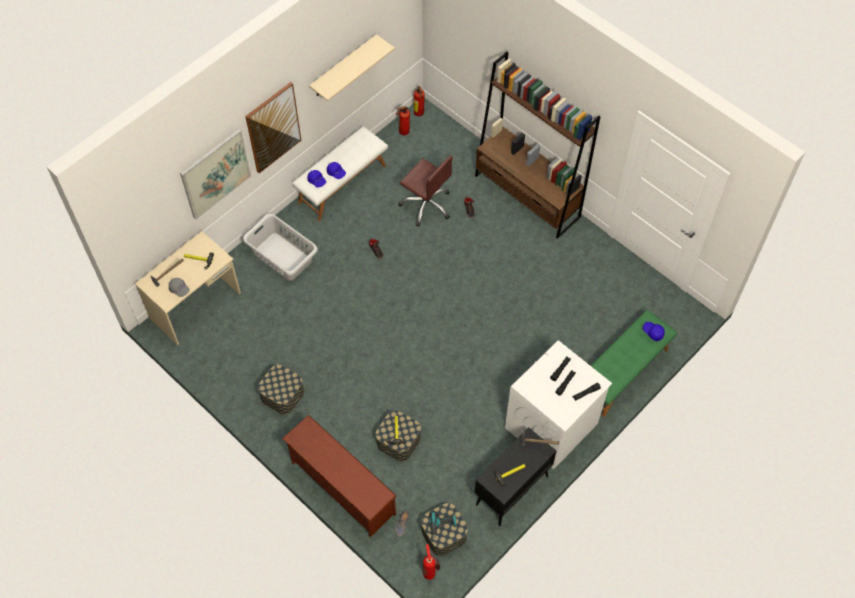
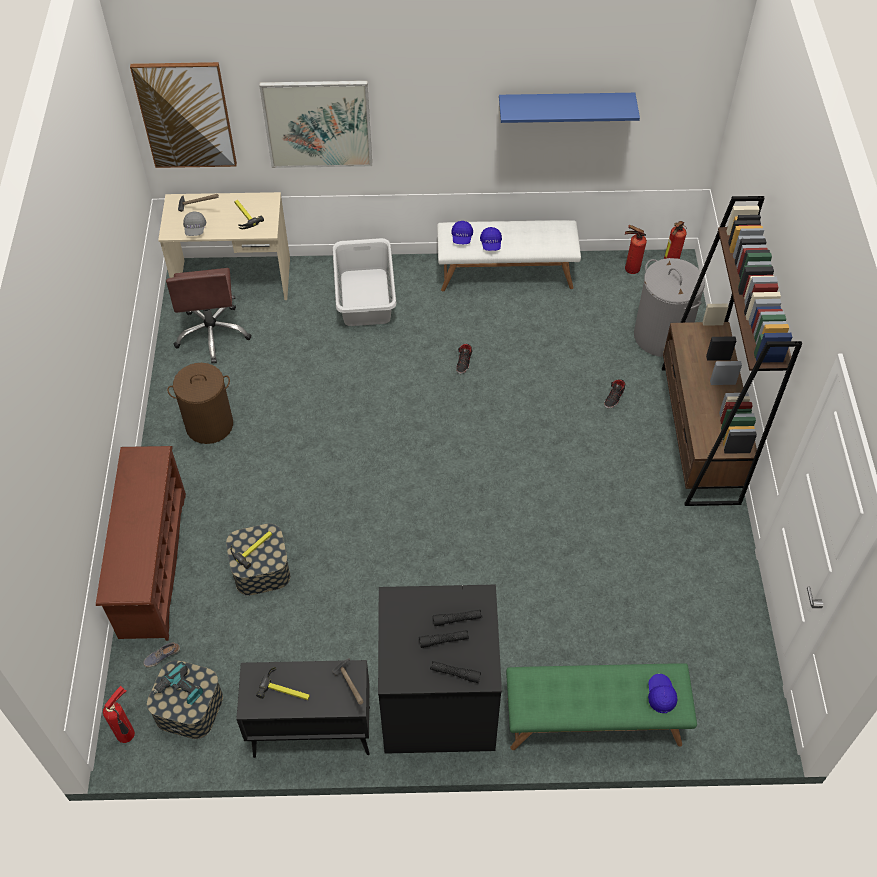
camera: 45 degrees right, 5 degrees down
picture [245,82,302,173] -> picture moved to [130,62,237,168]
storage box [258,365,304,415] -> brown laundry basket [167,363,233,444]
beige shelf [309,34,395,101] -> blue shelf [499,93,640,123]
brown office chair [399,156,453,227] -> brown office chair moved to [166,268,252,364]
white washing machine [505,340,612,469] -> black washing machine [378,585,502,754]
none -> grey laundry basket [634,258,705,357]

